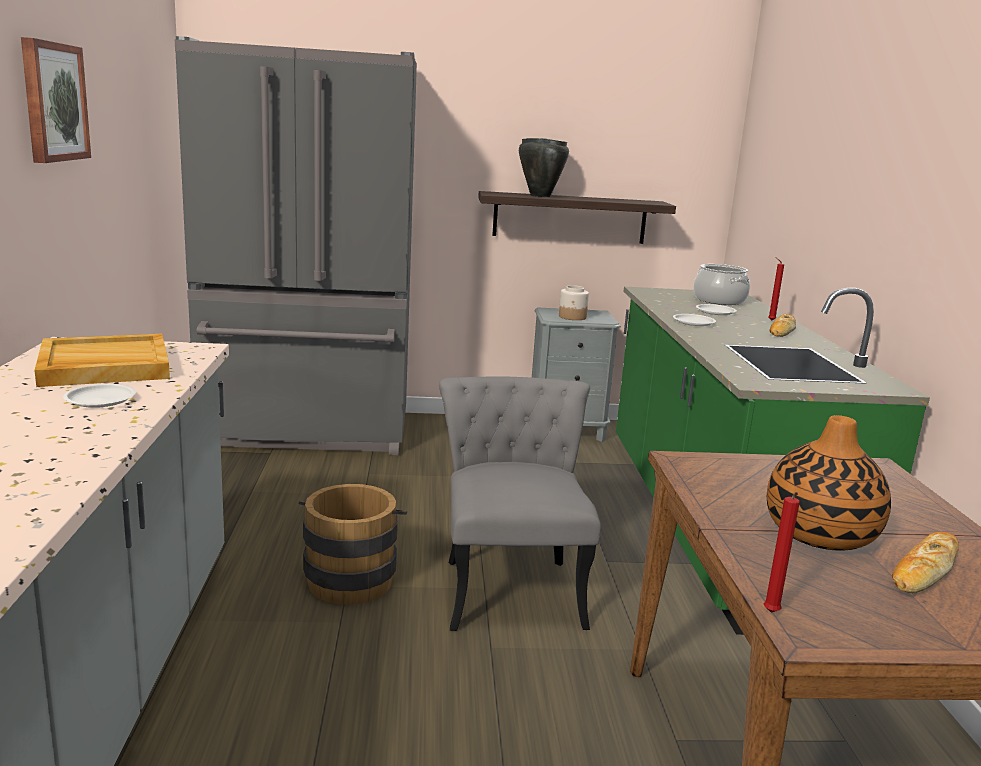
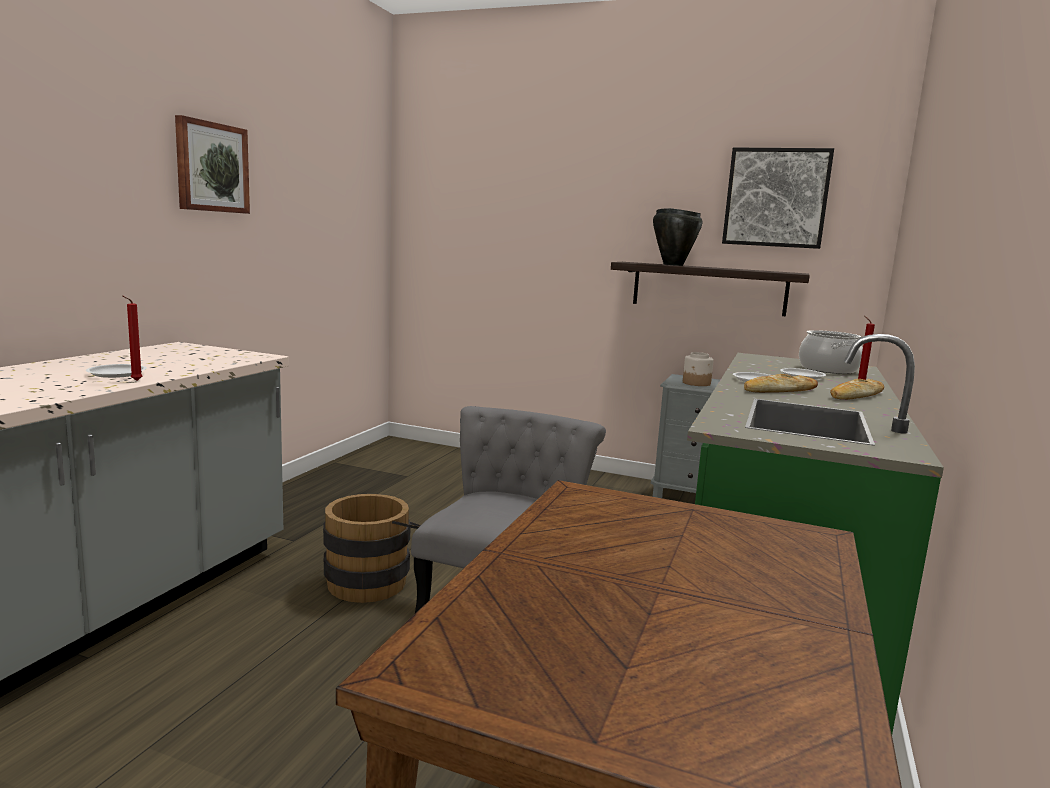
camera: 25 degrees right, 5 degrees down
beige tray [34,334,170,387] -> none
grey fridge [175,36,417,455] -> none
red candle [764,492,800,613] -> red candle moved to [123,296,142,381]
vase [767,415,891,551] -> none
bread [892,532,959,593] -> bread moved to [744,374,818,393]
none -> picture [722,148,834,249]

